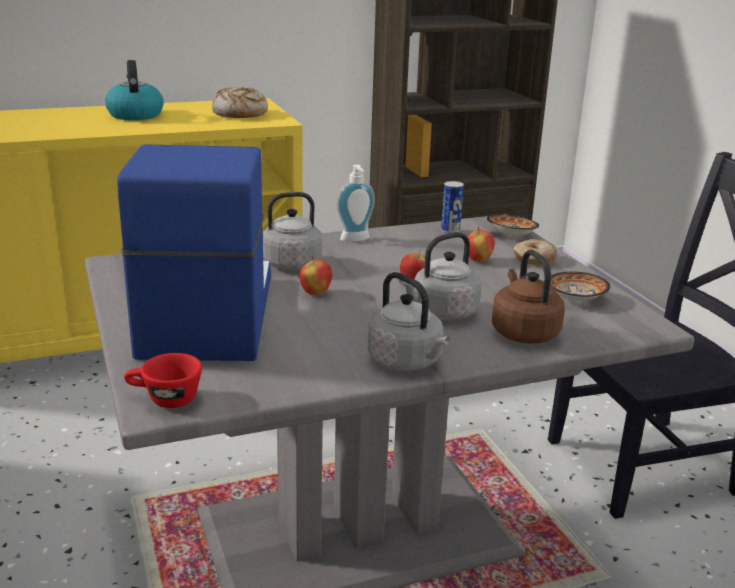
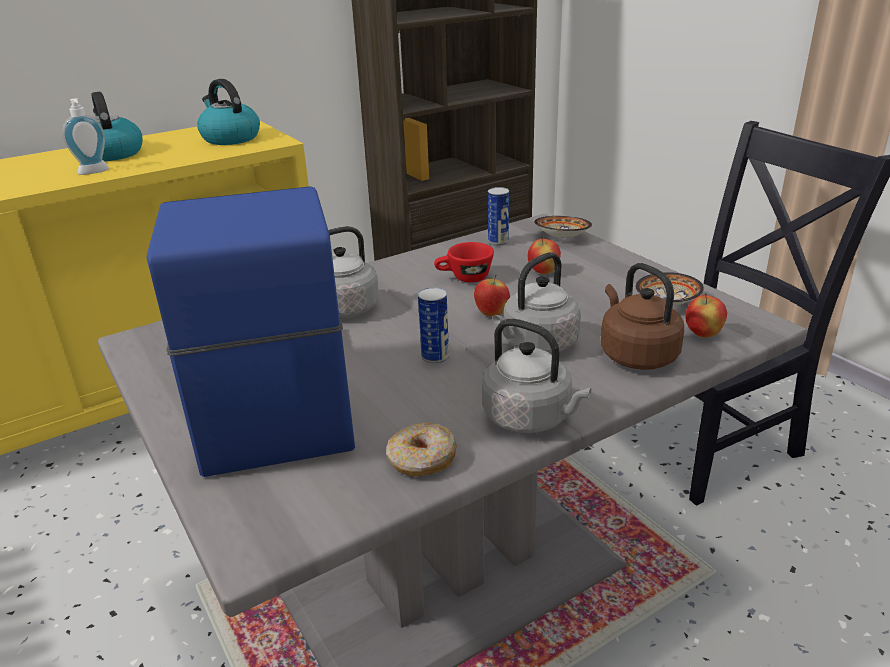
camera: 10 degrees left, 5 degrees up
red cup [124,353,202,408] -> red cup moved to [434,242,494,283]
bread [212,87,268,118] -> kettle [197,79,260,145]
apple [299,256,332,296] -> apple moved to [685,293,727,338]
soap dispenser [337,165,375,242] -> soap dispenser moved to [62,98,109,175]
donut [513,239,557,265] -> donut moved to [386,422,457,476]
none -> can [418,287,449,364]

